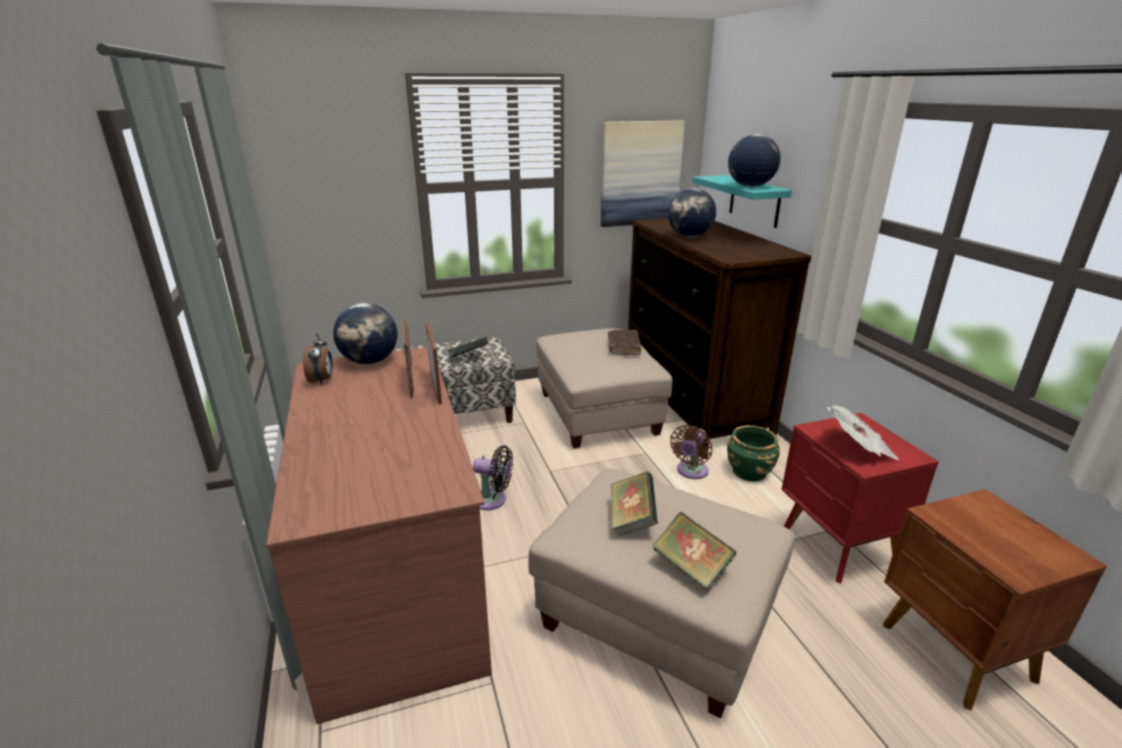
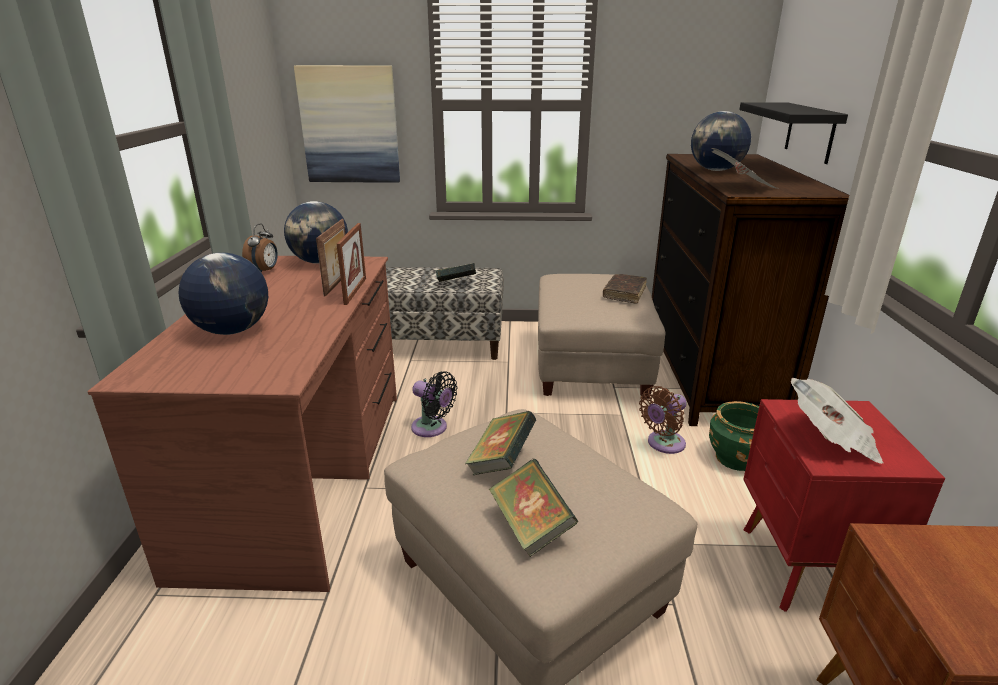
camera: 20 degrees right, 0 degrees up
picture [601,120,685,227] -> picture moved to [294,65,400,183]
turquoise shelf [692,175,792,228] -> black shelf [739,102,848,164]
globe [728,134,781,187] -> globe moved to [178,253,268,335]
none -> newspaper [711,148,779,189]

